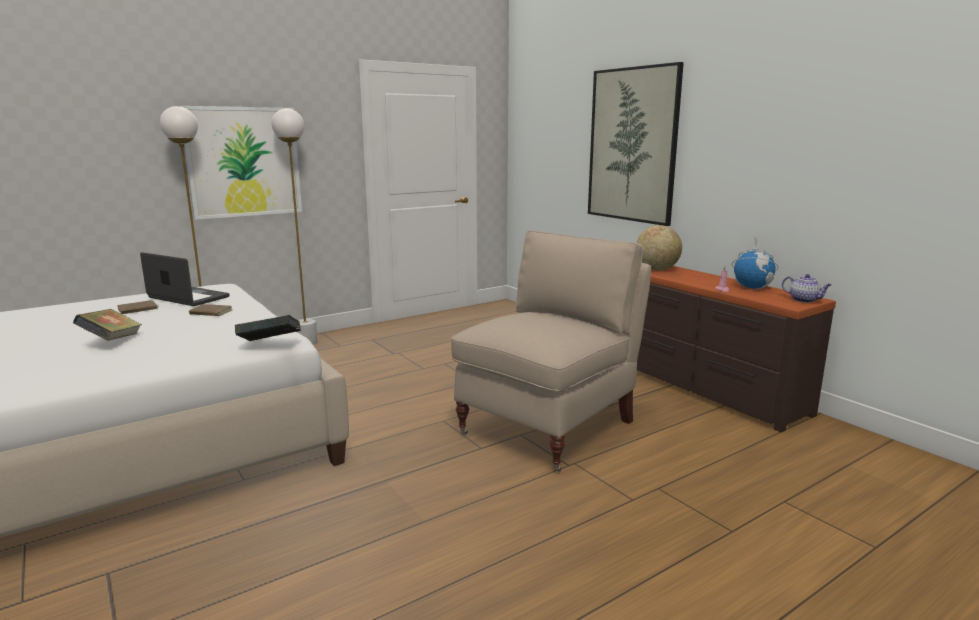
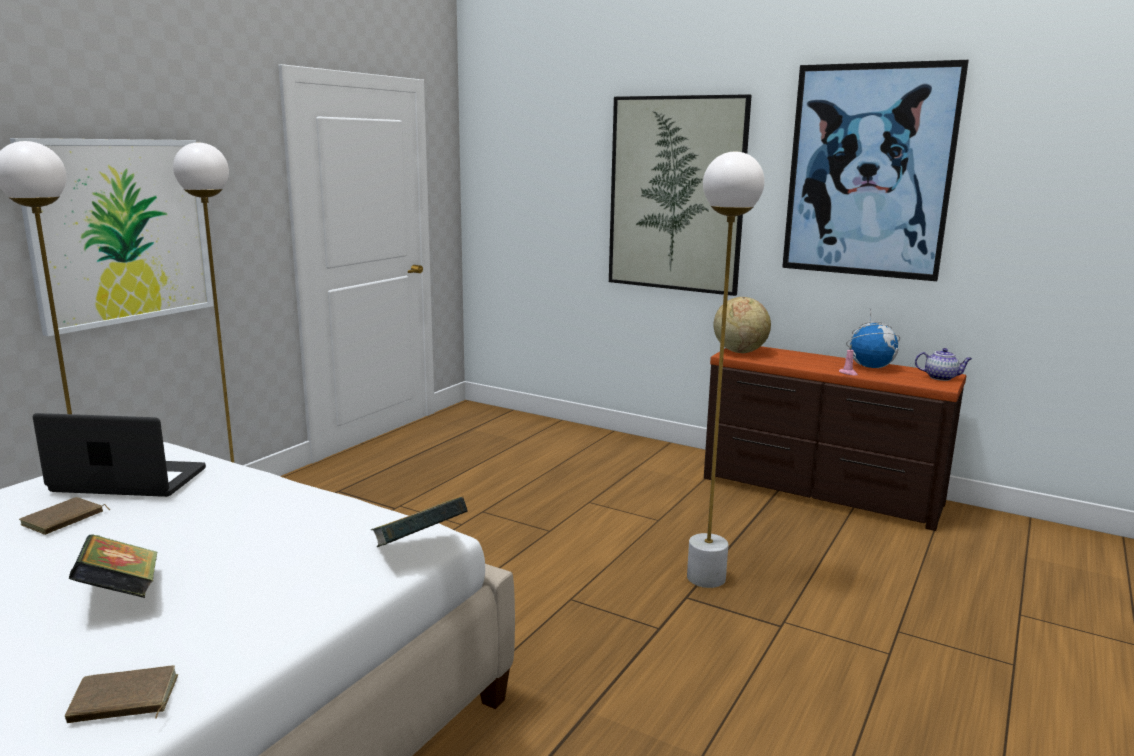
camera: 25 degrees left, 0 degrees up
brown book [189,304,232,316] -> brown book moved to [65,665,178,723]
beige chair [451,230,651,472] -> white floor lamp [687,151,765,588]
none -> picture [782,60,969,281]

